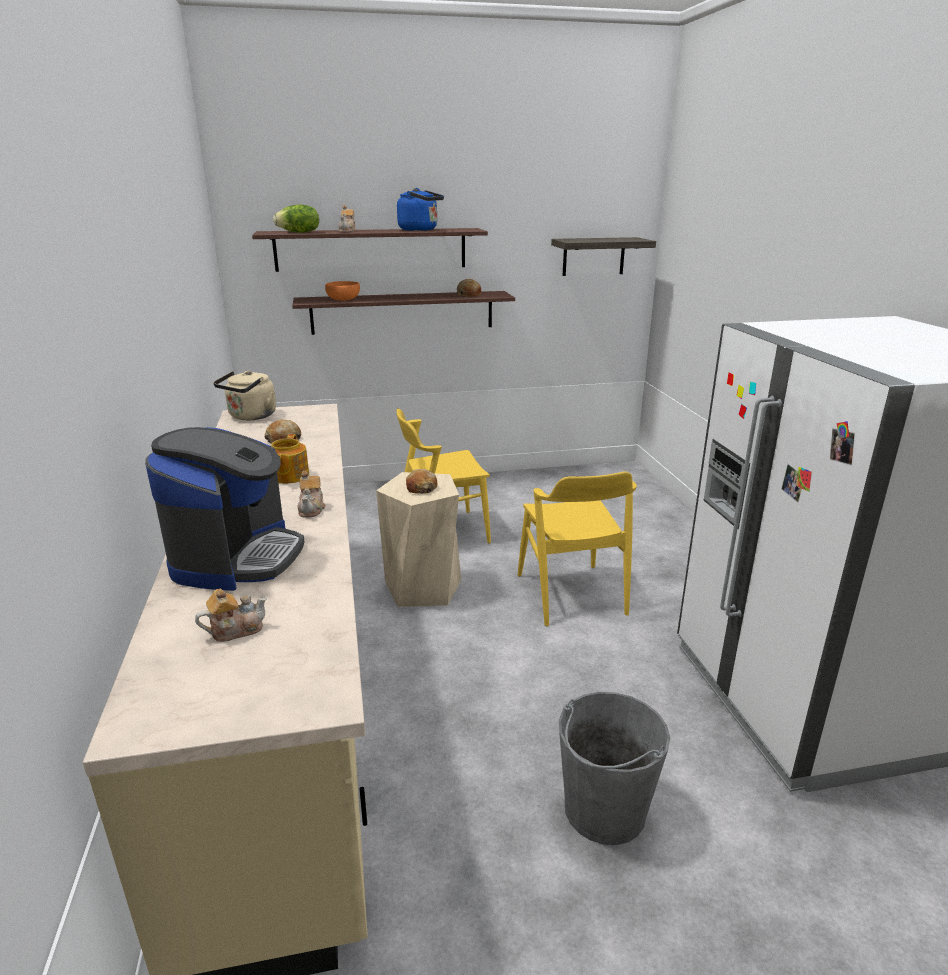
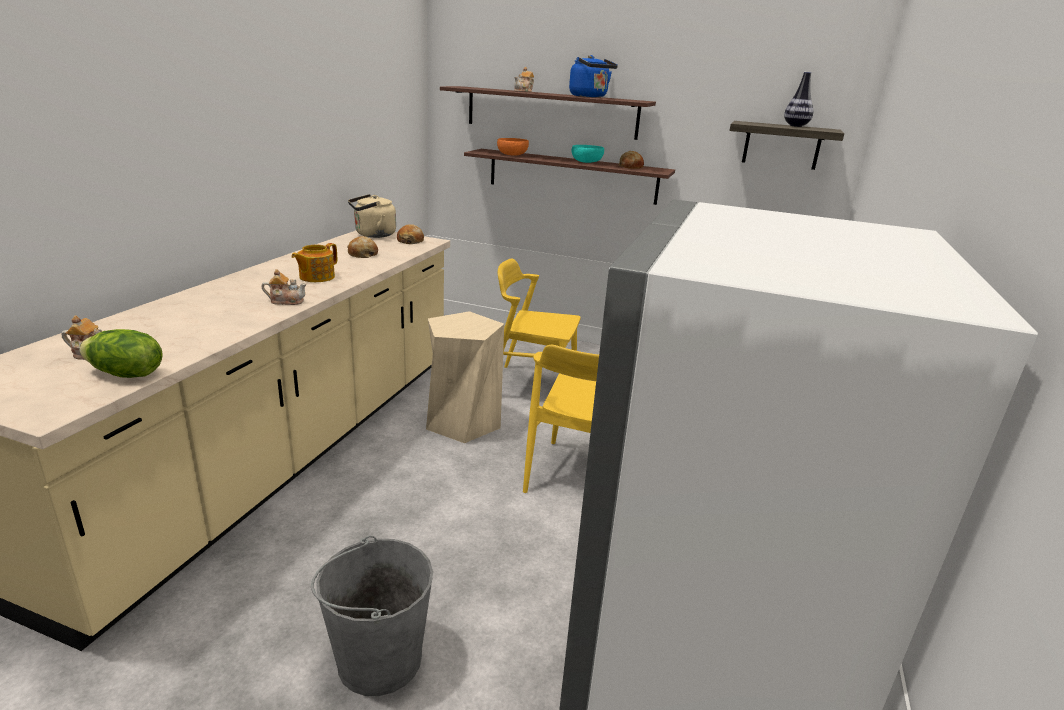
camera: 30 degrees right, 0 degrees up
coffee machine [145,427,304,591] -> none
lettuce [273,205,319,233] -> lettuce moved to [79,329,163,378]
teapot [298,470,326,518] -> teapot turned 120 degrees counterclockwise [262,269,307,305]
bread [406,469,437,494] -> bread moved to [397,224,424,244]
none -> turquoise bowl [572,145,604,163]
none -> vase [784,72,813,127]

